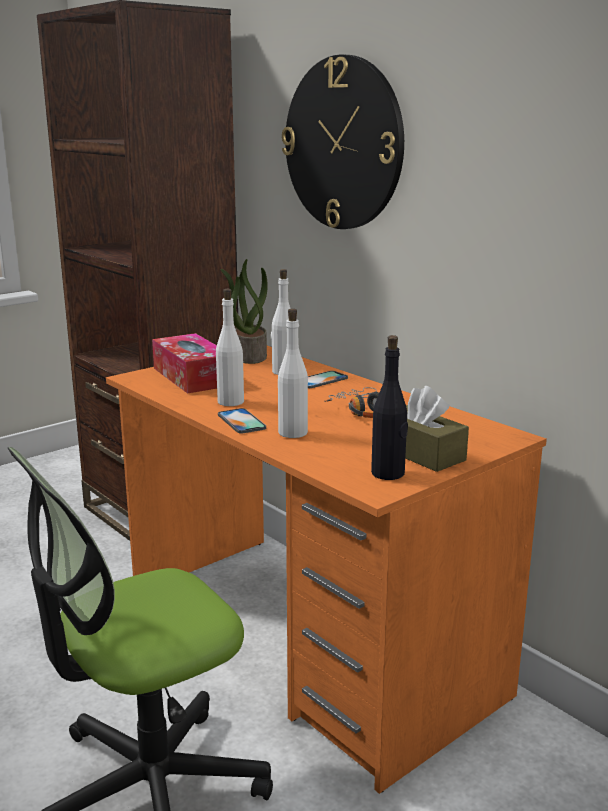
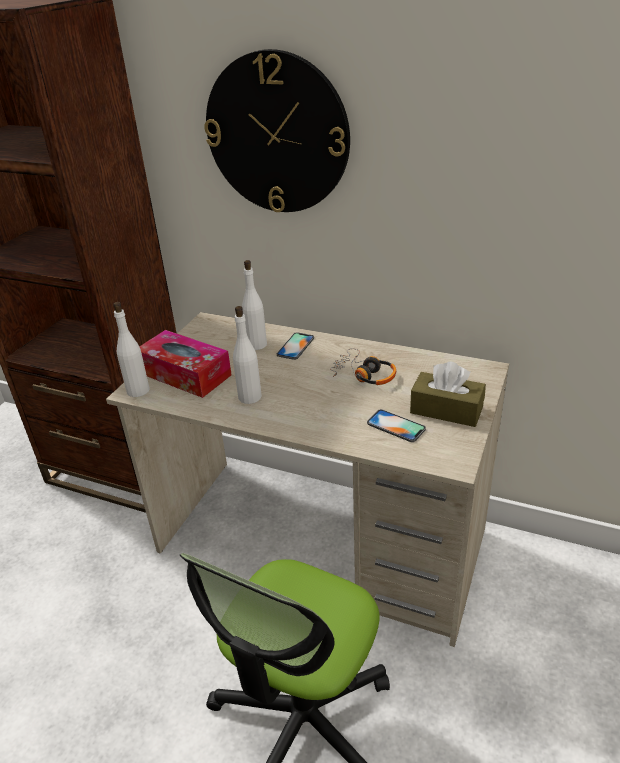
camera: 25 degrees left, 15 degrees up
orange desk [106,346,547,794] -> beige desk [106,312,509,647]
phone [218,408,266,434] -> phone moved to [367,409,426,442]
potted plant [220,259,268,364] -> none
white bottle [278,309,308,438] -> white bottle moved to [113,302,150,397]
black bottle [371,335,408,480] -> none

